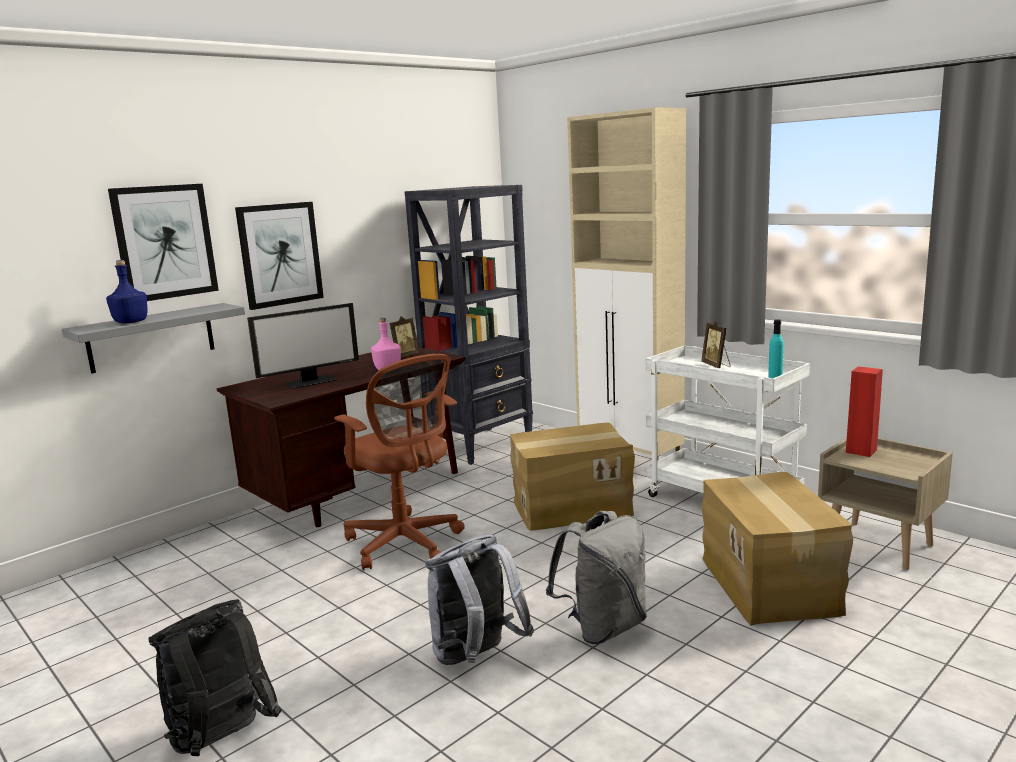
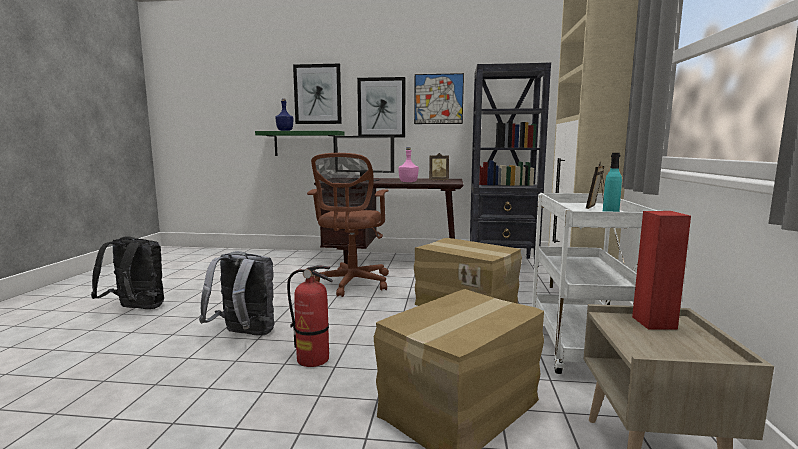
camera: 50 degrees right, 5 degrees down
grey shelf [62,303,245,374] -> green shelf [255,131,344,156]
grey backpack [546,511,647,644] -> fire extinguisher [287,266,333,367]
none -> picture [414,73,464,124]

